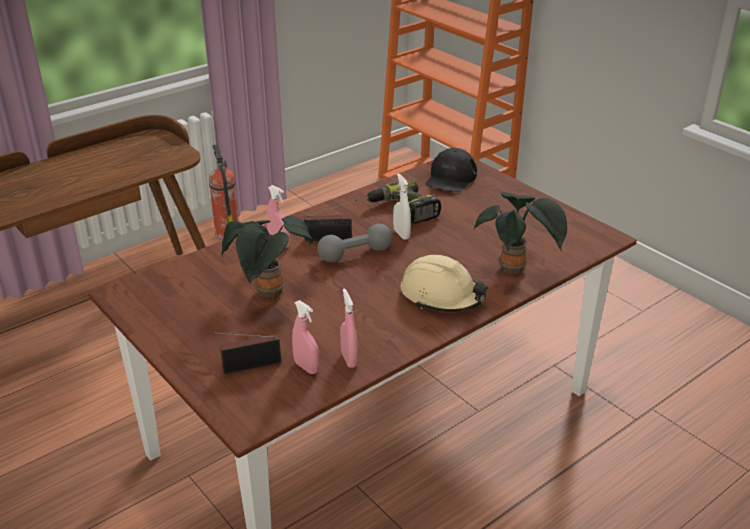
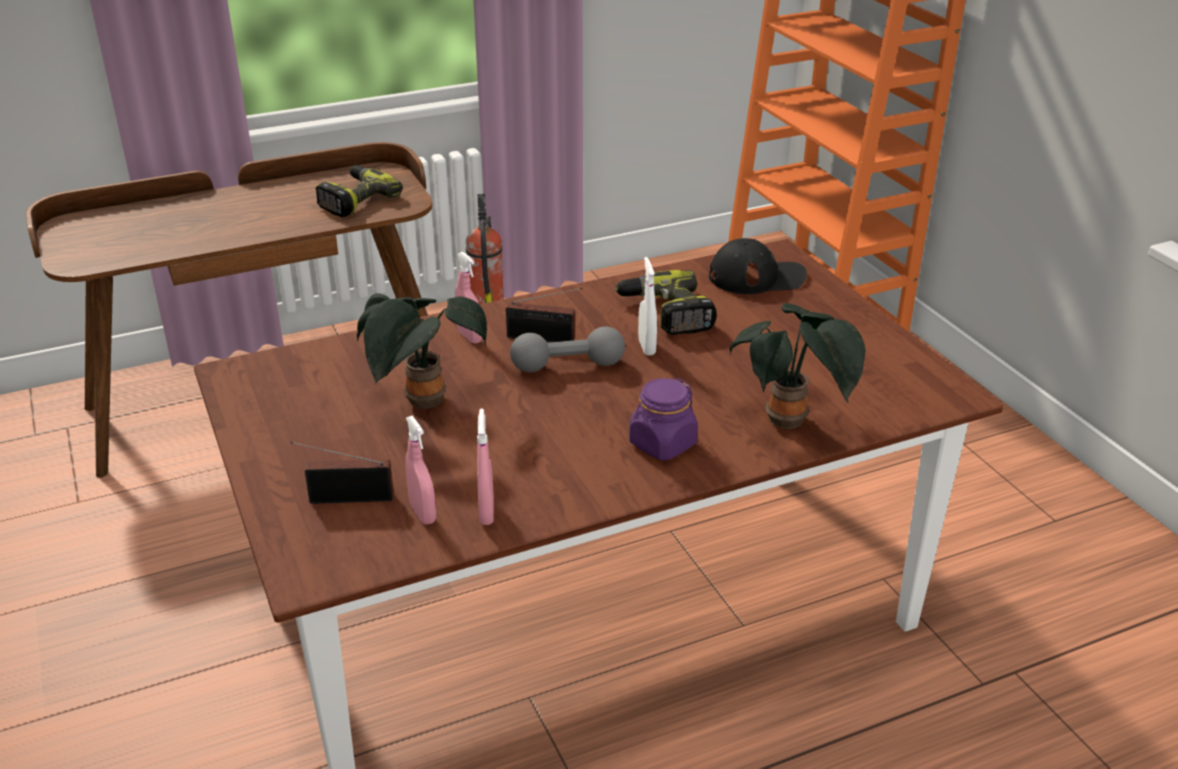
camera: 15 degrees right, 0 degrees up
beige hard hat [401,255,488,312] -> purple jar [629,378,698,460]
black cap [425,148,477,192] -> black cap turned 135 degrees counterclockwise [709,238,807,294]
none -> power drill [315,165,403,217]

